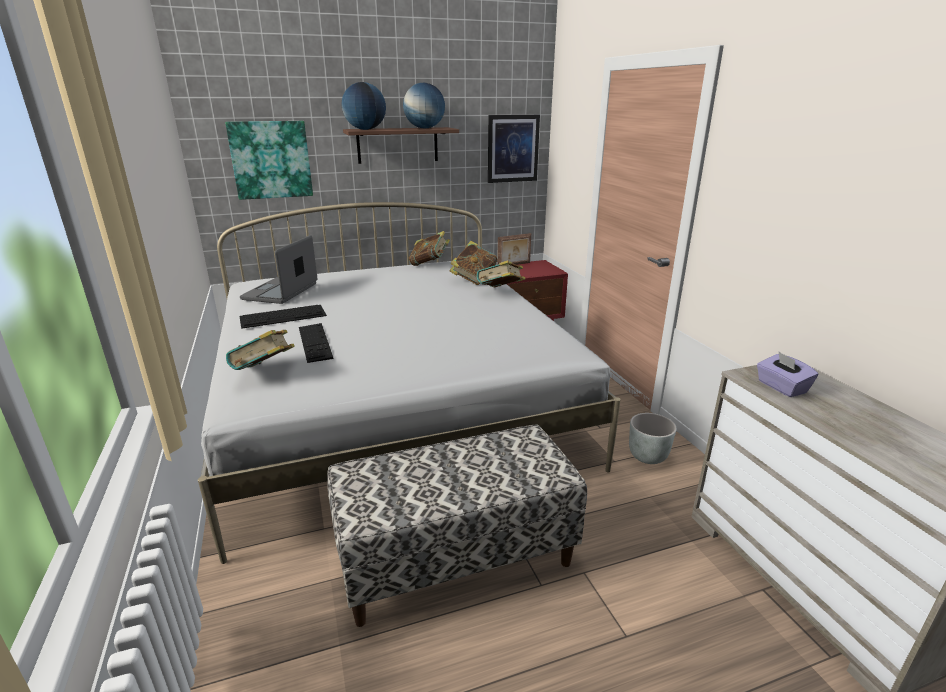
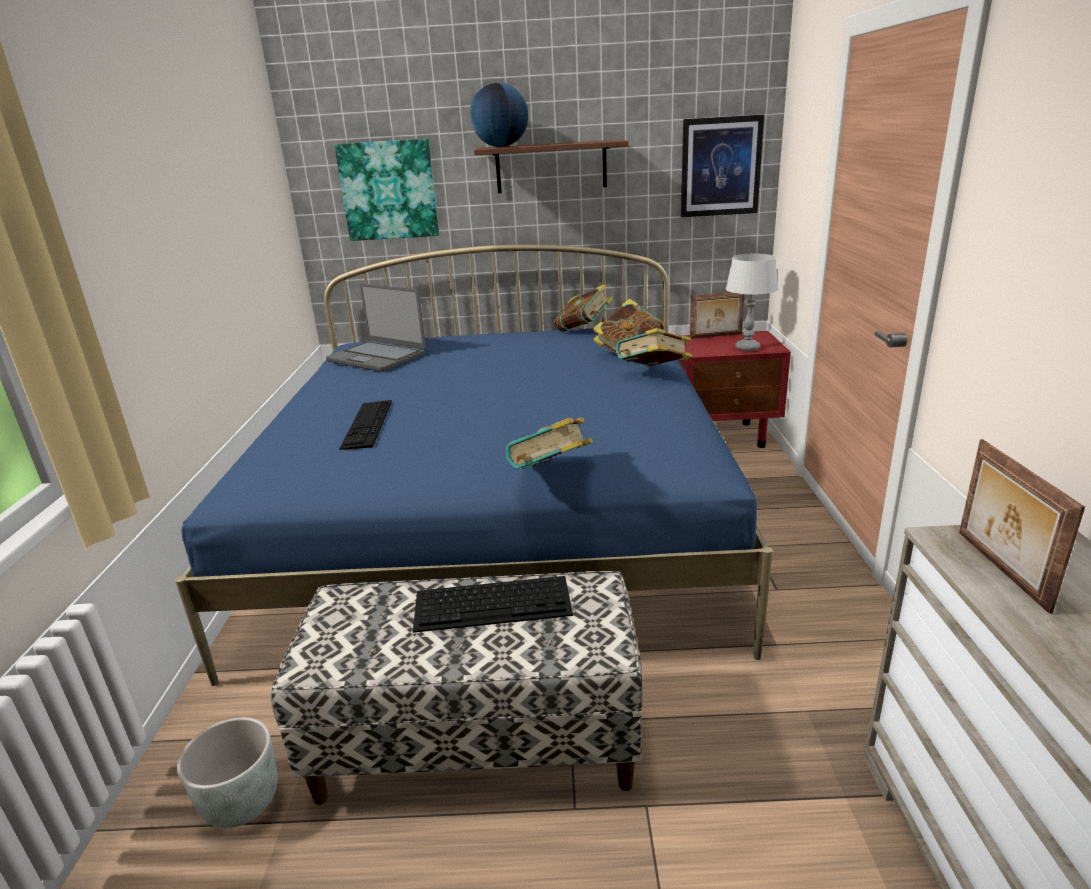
camera: 20 degrees right, 0 degrees up
white bed [198,202,621,564] -> blue bed [175,245,773,686]
book [226,330,295,370] -> book moved to [506,418,593,469]
keyboard [239,305,327,329] -> keyboard moved to [413,576,573,633]
laptop [240,235,317,304] -> laptop turned 90 degrees counterclockwise [326,284,426,372]
globe [403,83,445,128] -> none
grey planter [629,413,677,464] -> grey planter moved to [177,717,277,828]
purple tissue box [757,351,818,397] -> picture frame [959,439,1085,614]
none -> grey table lamp [725,254,778,351]

